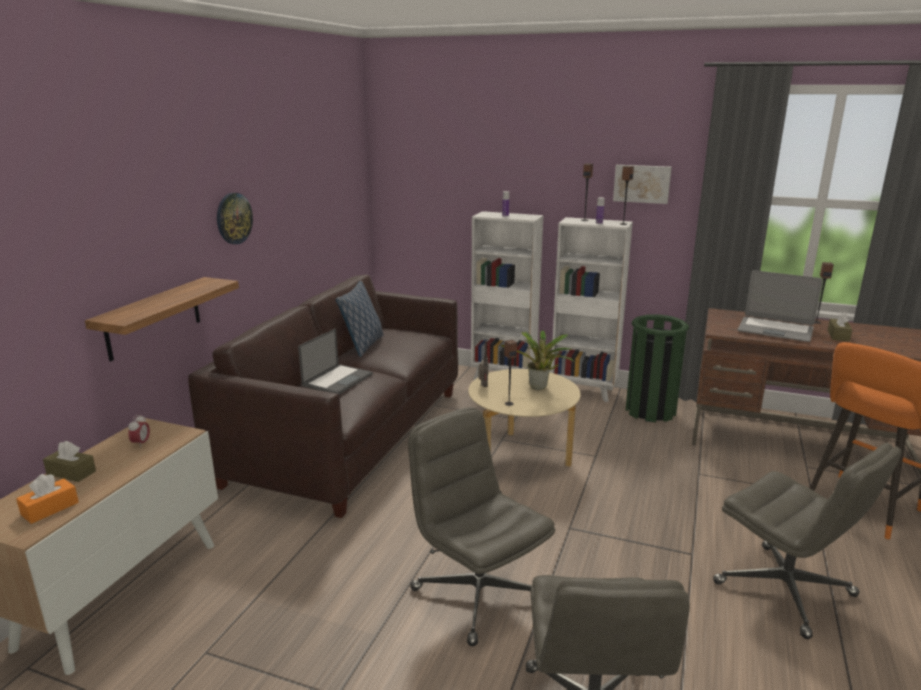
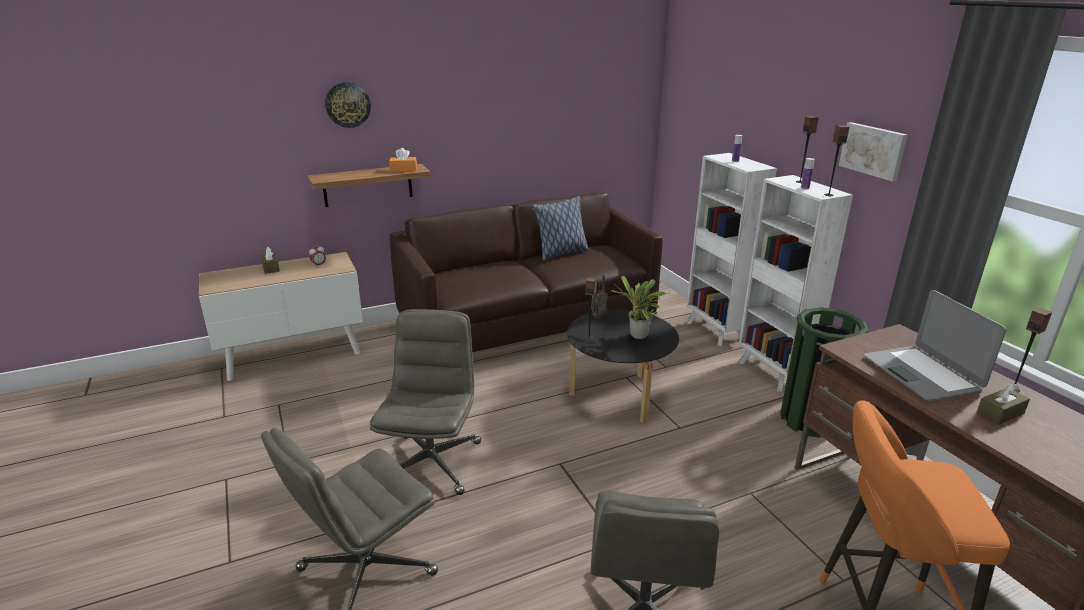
camera: 45 degrees right, 5 degrees up
orange tissue box [16,474,79,524] -> orange tissue box moved to [389,148,417,172]
wall clock [217,193,253,244] -> wall clock moved to [325,82,371,128]
laptop [298,328,373,394] -> none
beige coffee table [468,369,581,467] -> black coffee table [567,309,679,424]

